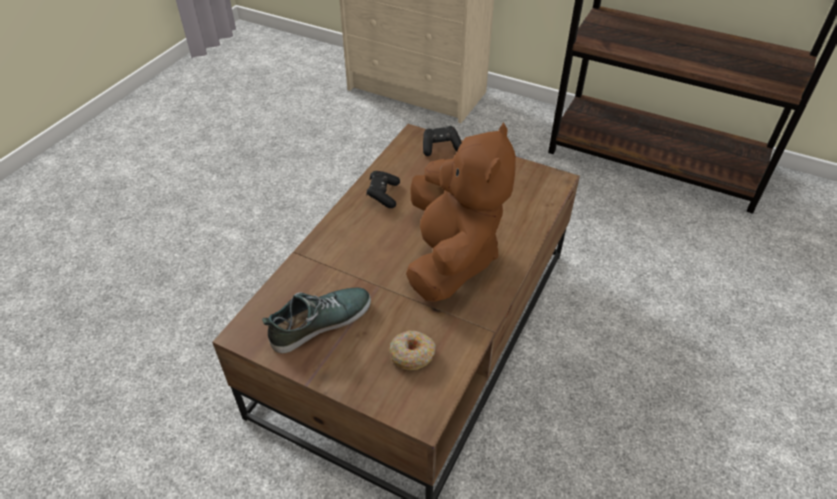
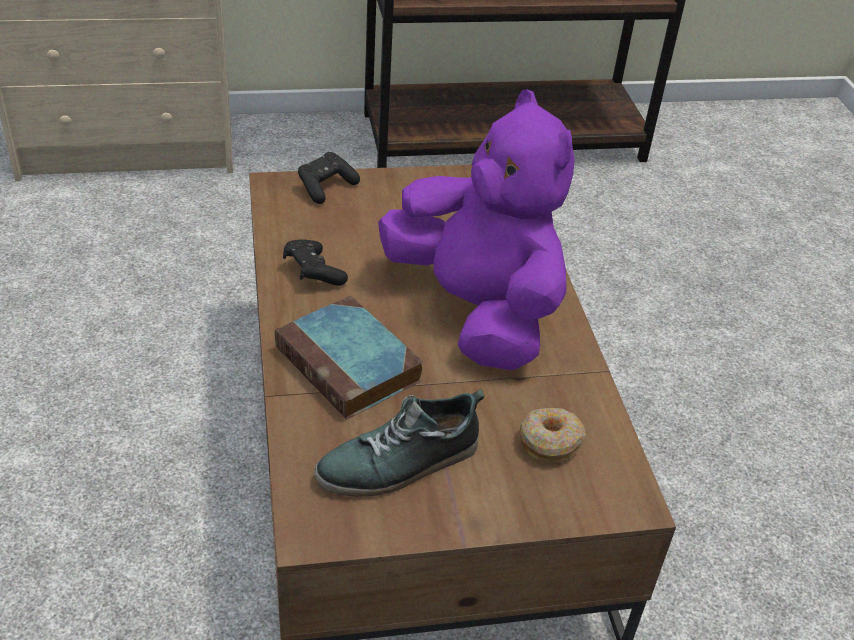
camera: 40 degrees left, 5 degrees down
shoe [262,288,371,353] -> shoe turned 135 degrees counterclockwise [315,389,484,497]
brown plush toy [406,122,516,302] -> purple plush toy [378,89,575,370]
none -> book [275,296,423,419]

